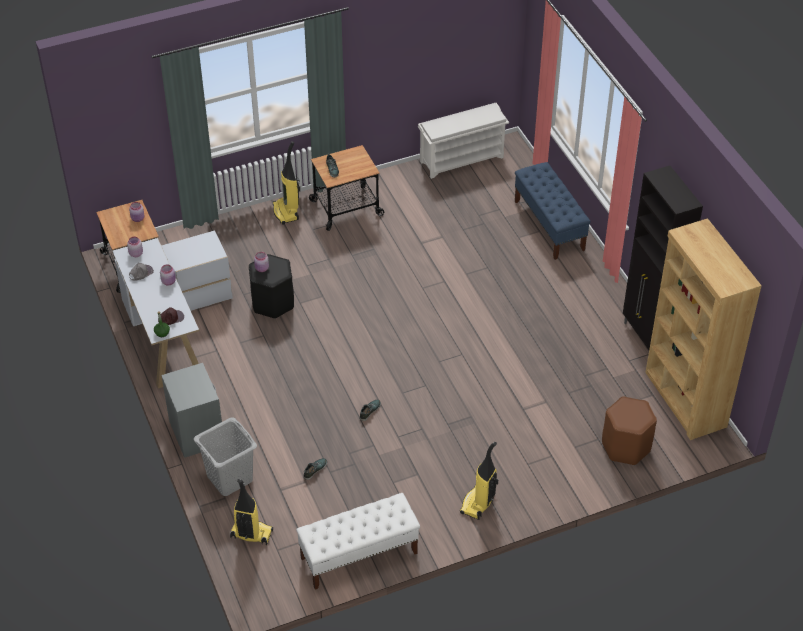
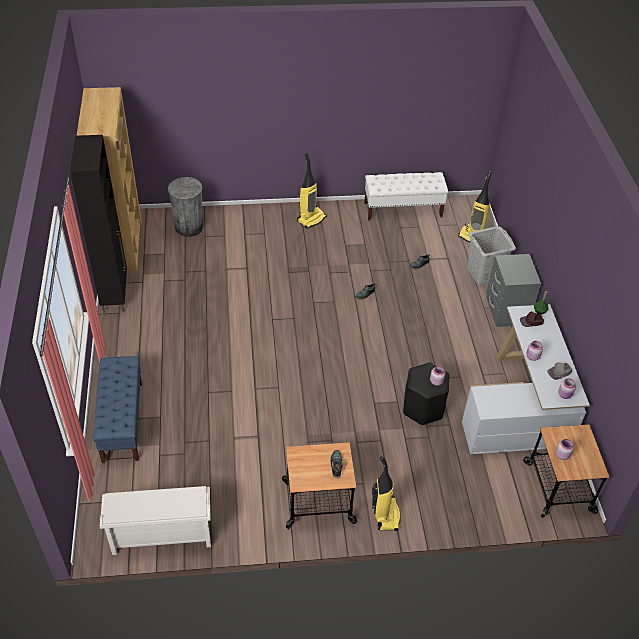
camera: 165 degrees left, 0 degrees up
brown stool [602,396,657,465] -> grey trash can [168,177,203,237]

